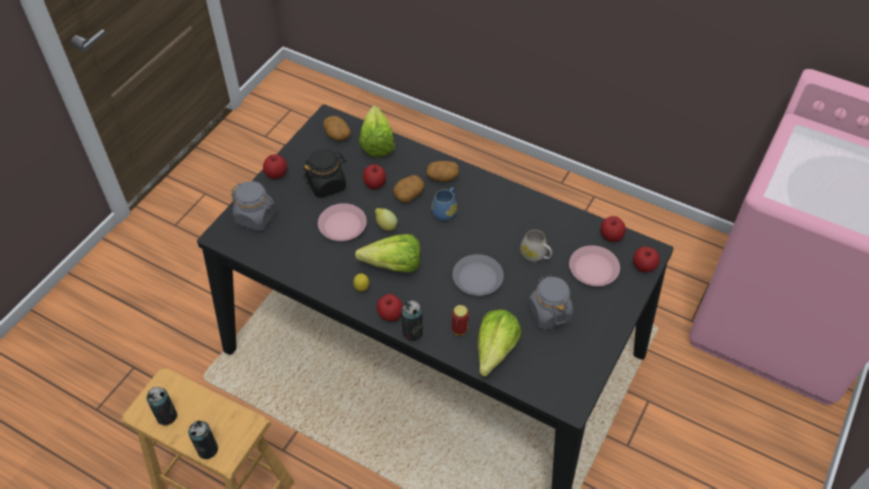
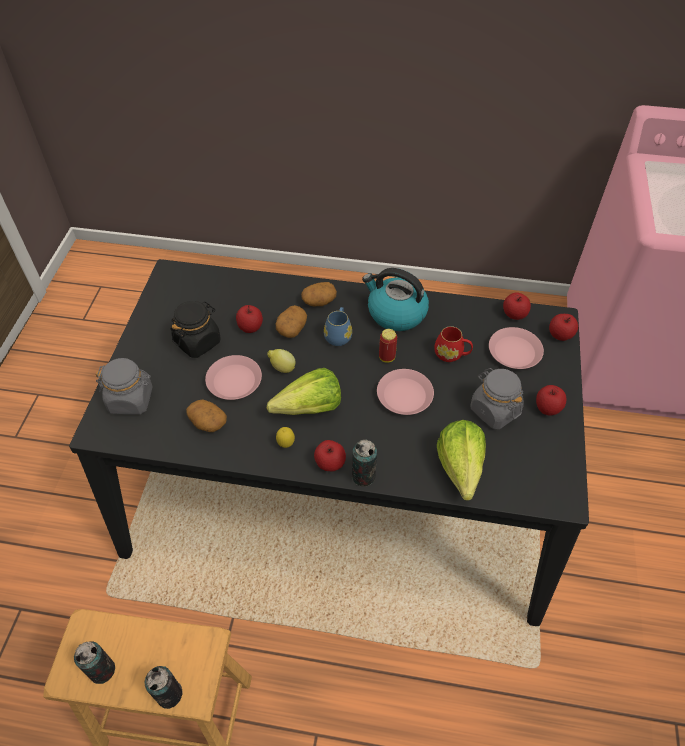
camera: 20 degrees left, 0 degrees up
apple [263,154,287,179] -> apple moved to [536,385,566,416]
potato [323,116,351,141] -> potato moved to [186,399,227,432]
lettuce [359,105,395,157] -> none
can [452,305,469,336] -> can moved to [379,329,397,363]
grey plate [453,254,504,296] -> pink plate [377,369,434,415]
white mug [520,230,552,262] -> red mug [434,326,473,362]
none -> kettle [362,268,429,331]

